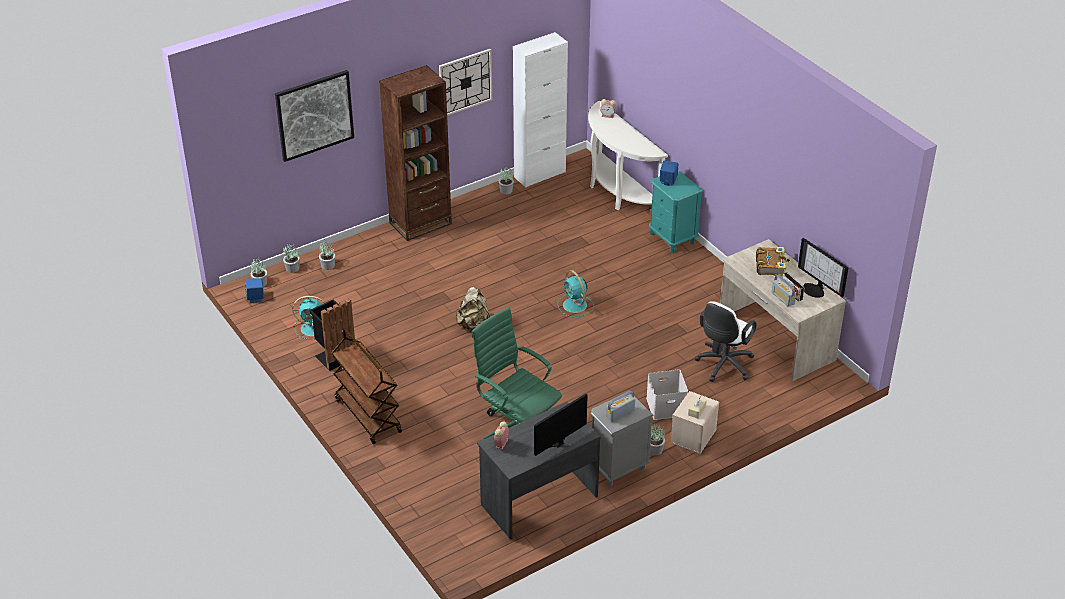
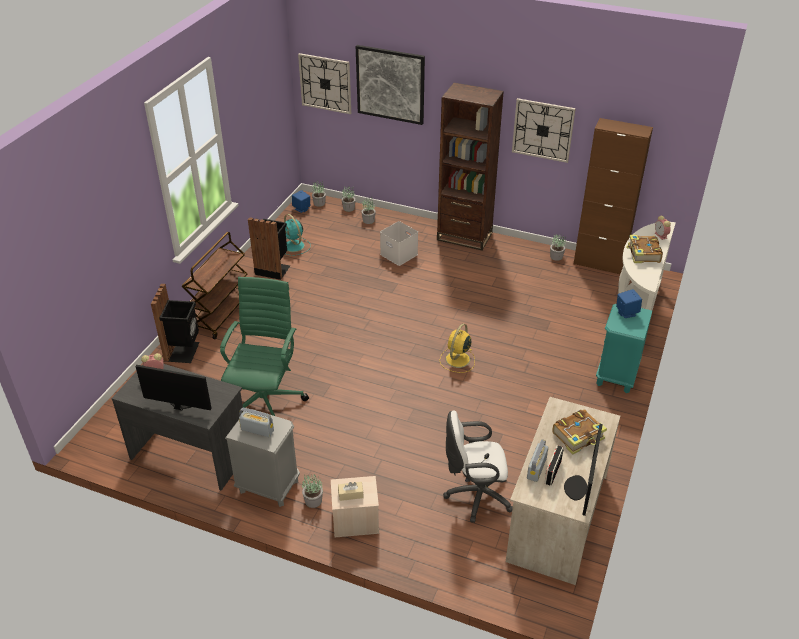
camera: 55 degrees right, 0 degrees up
beige backpack [456,287,490,330] -> none
white cabinet [513,32,568,187] -> brown cabinet [573,118,653,274]
turquoise fan [557,270,594,317] -> yellow fan [439,324,475,373]
white storage box [646,369,688,420] -> white storage box moved to [380,221,418,266]
none -> black trash can [151,284,200,363]
none -> wall clock [298,53,351,114]
none -> book [626,235,663,263]

